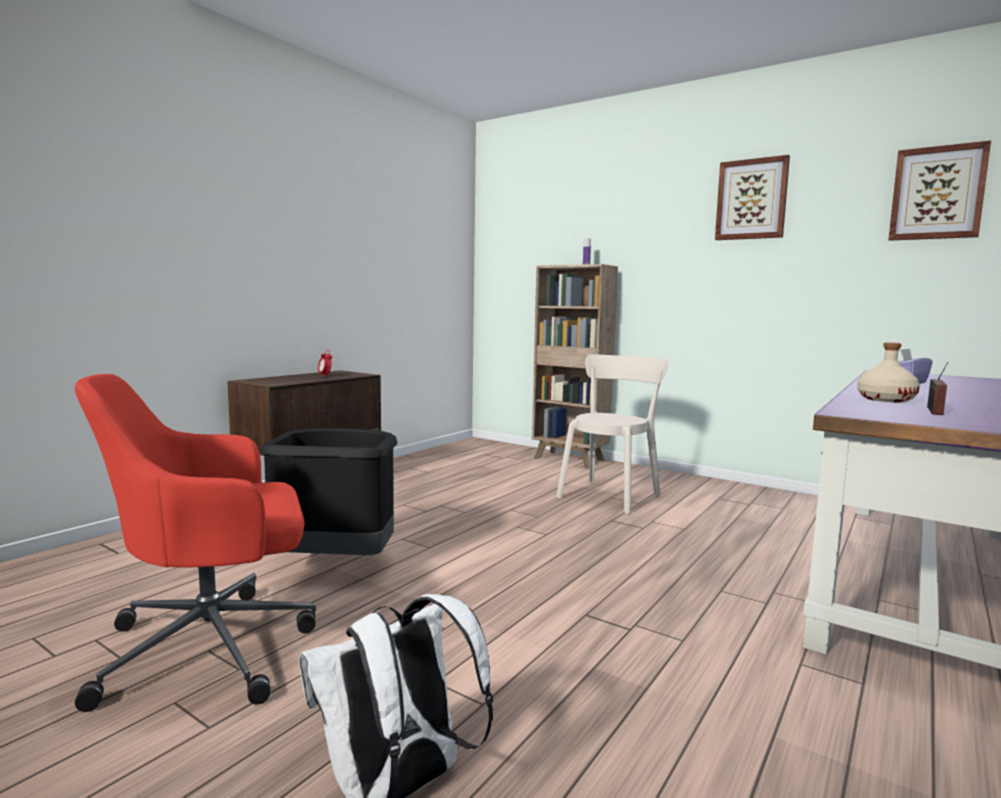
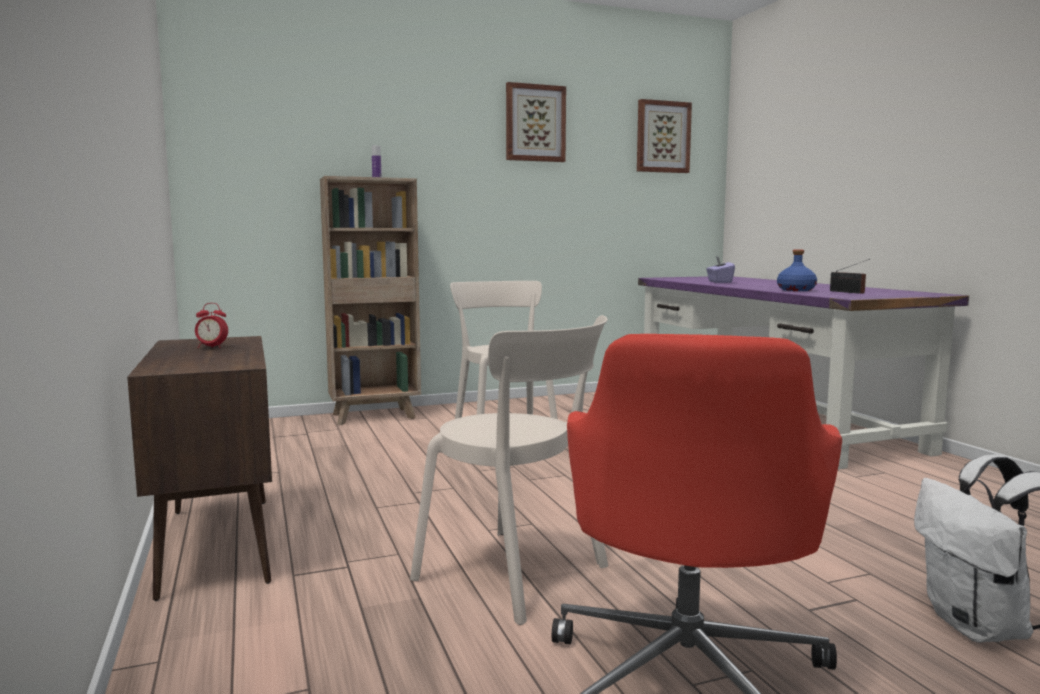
camera: 55 degrees left, 0 degrees up
black trash can [259,428,397,555] -> beige chair [410,315,608,625]
beige bottle [857,342,920,402] -> blue bottle [777,250,817,291]

